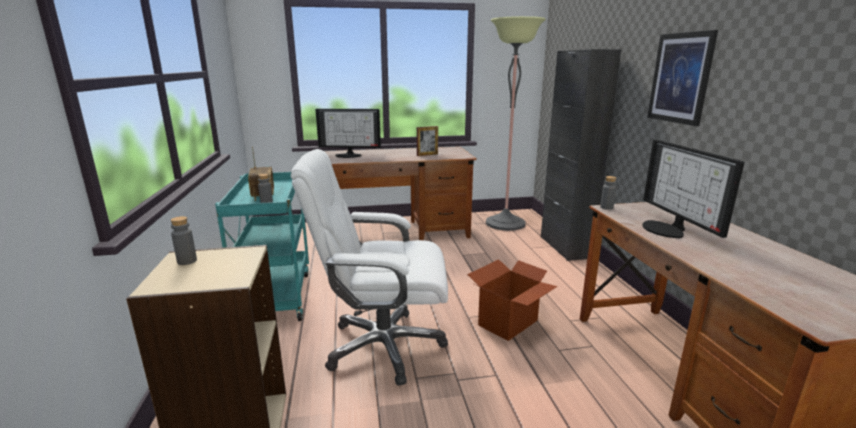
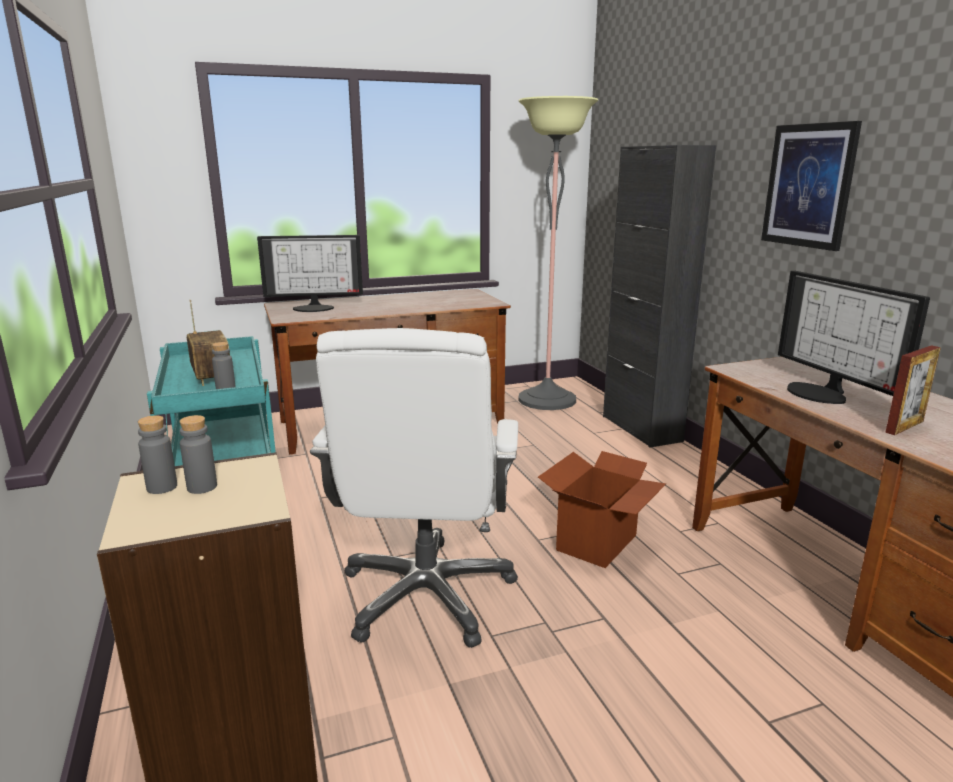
camera: 10 degrees left, 0 degrees up
white office chair [291,149,448,386] -> white office chair turned 75 degrees counterclockwise [310,328,518,648]
picture frame [417,126,438,156] -> picture frame moved to [885,345,941,435]
grey bottle [600,176,616,210] -> grey bottle moved to [179,415,217,494]

